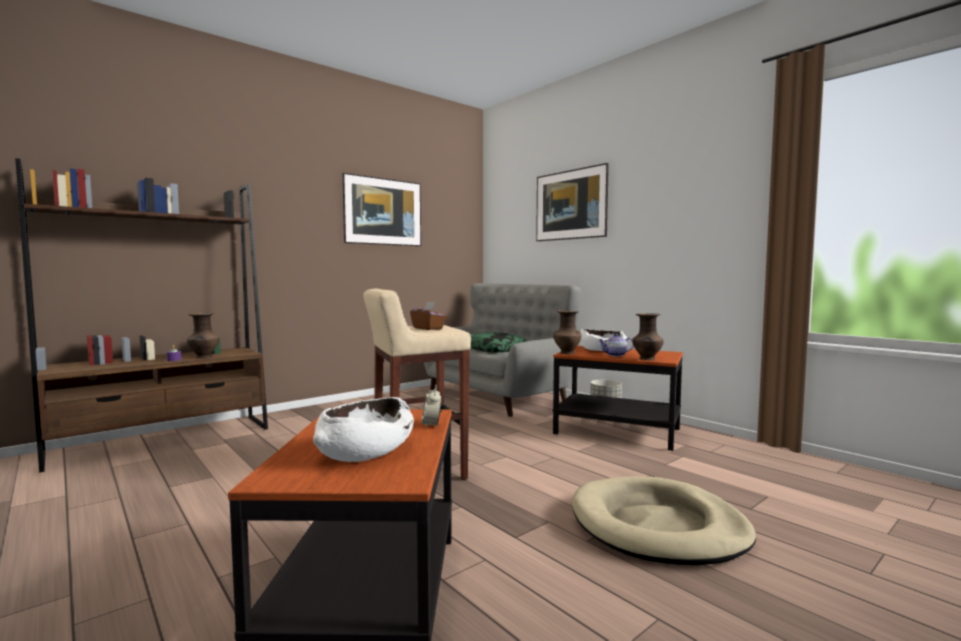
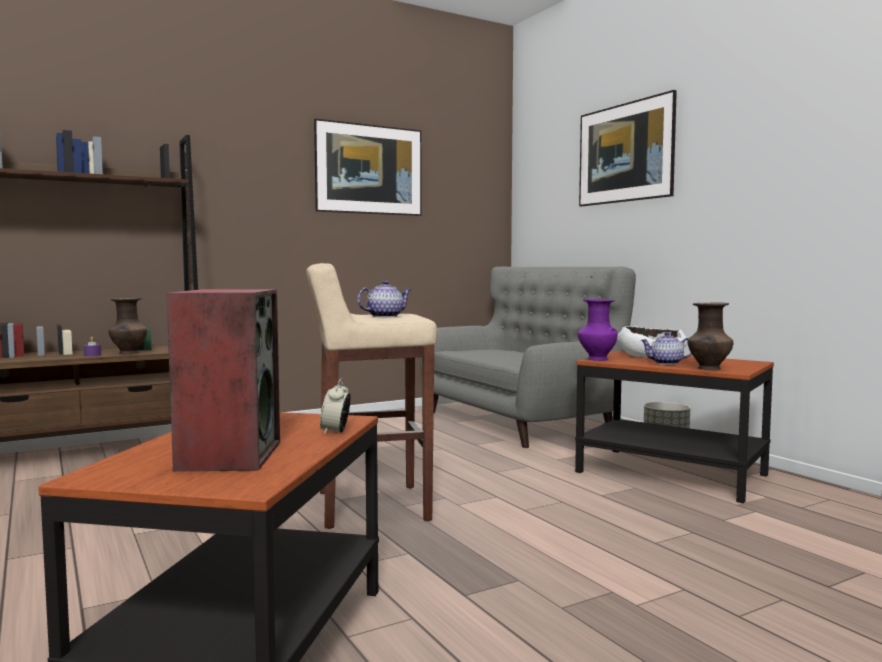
camera: 10 degrees right, 0 degrees up
white bowl [313,397,414,462] -> speaker [167,289,280,472]
brown tissue box [410,302,446,330] -> teapot [358,281,411,317]
pillow [470,332,526,352] -> none
brown vase [553,310,581,354] -> purple vase [578,299,618,361]
beige dog bed [572,476,756,565] -> none

